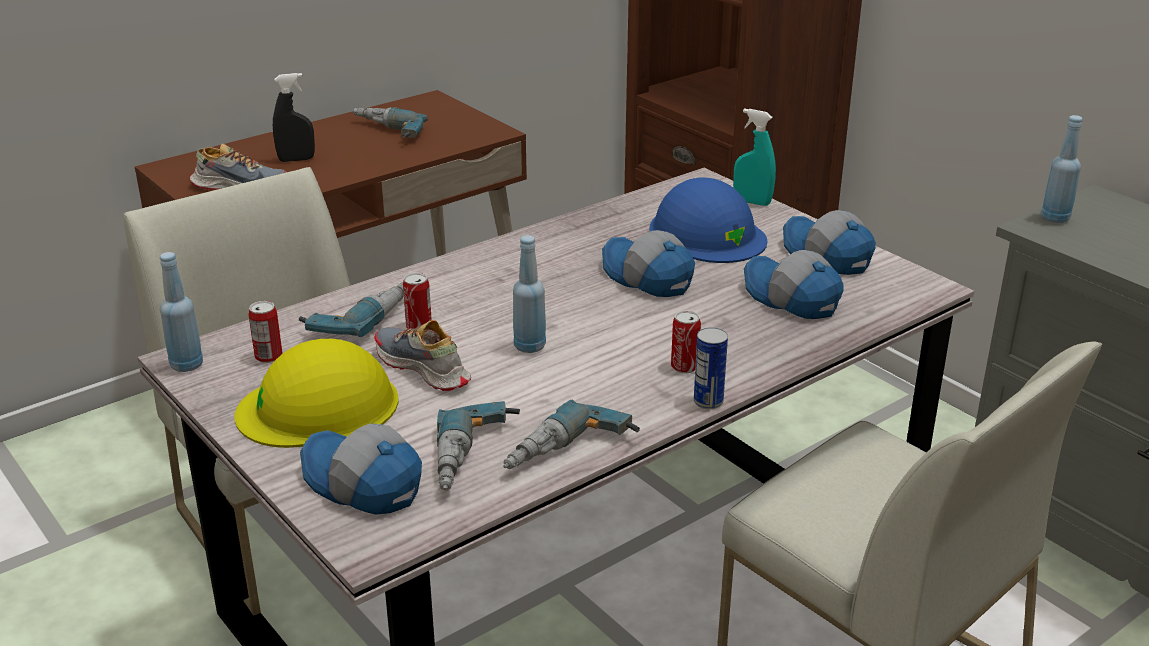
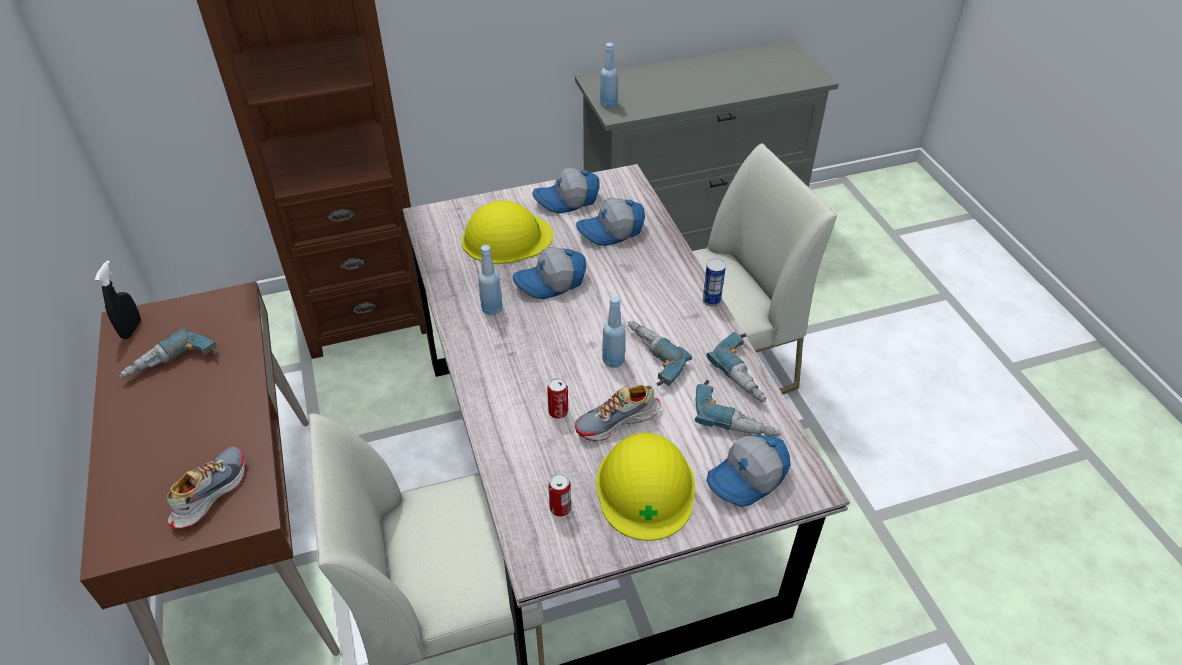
camera: 70 degrees left, 15 degrees up
blue bottle [160,252,203,372] -> blue bottle moved to [478,245,503,315]
black spray bottle [273,73,315,162] -> black spray bottle moved to [95,260,141,339]
power drill [299,282,404,337] -> power drill moved to [628,321,692,386]
blue hard hat [649,177,767,263] -> yellow hard hat [462,201,553,264]
can [671,310,701,373] -> none
turquoise spray bottle [733,108,776,206] -> none

